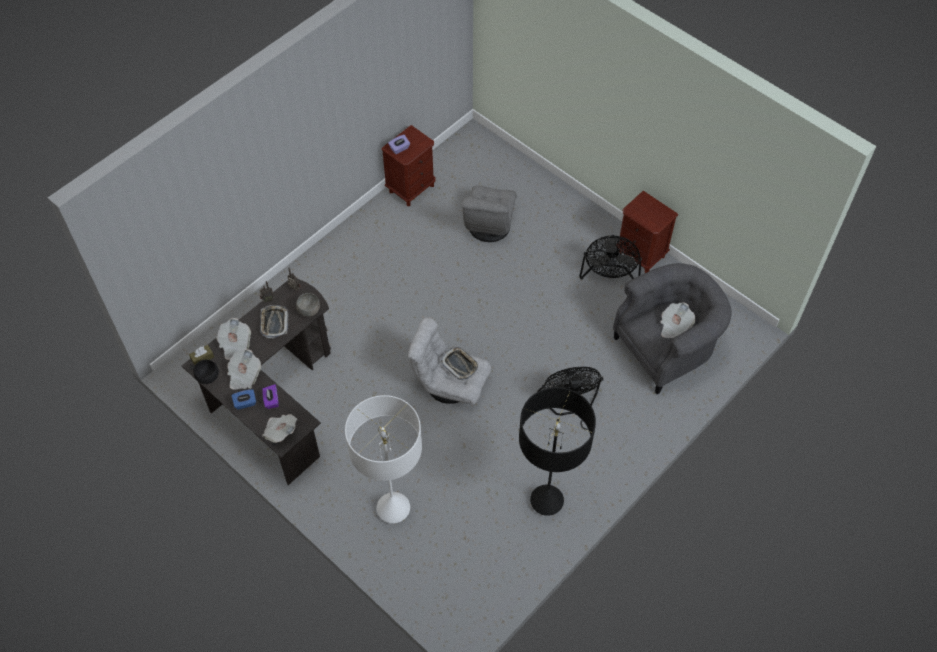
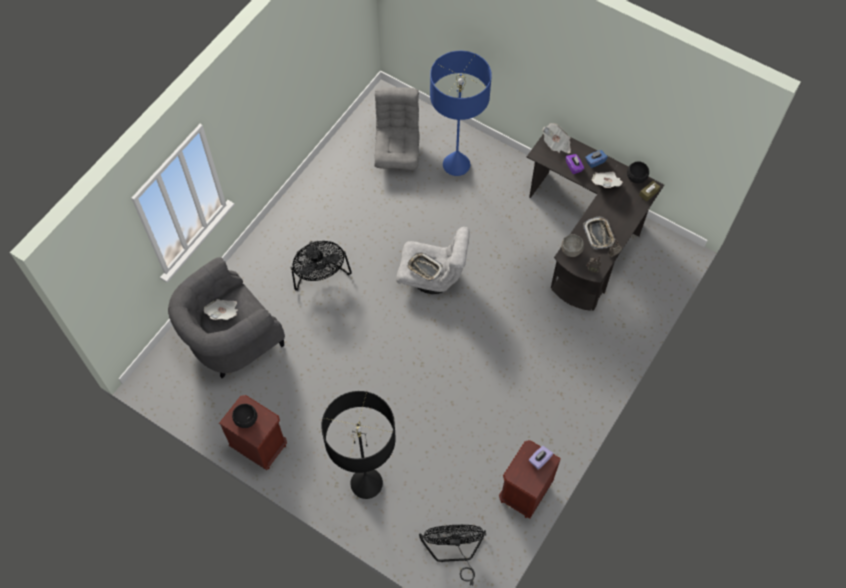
camera: 170 degrees right, 5 degrees up
newspaper [216,318,251,360] -> none
white floor lamp [345,395,422,523] -> blue floor lamp [430,51,492,176]
grey armchair [461,186,517,242] -> grey armchair moved to [374,87,420,170]
black floor lamp [519,387,596,516] -> black floor lamp moved to [321,391,396,499]
black fan [579,235,642,280] -> black fan moved to [419,525,486,586]
none -> black bowl [232,404,257,428]

